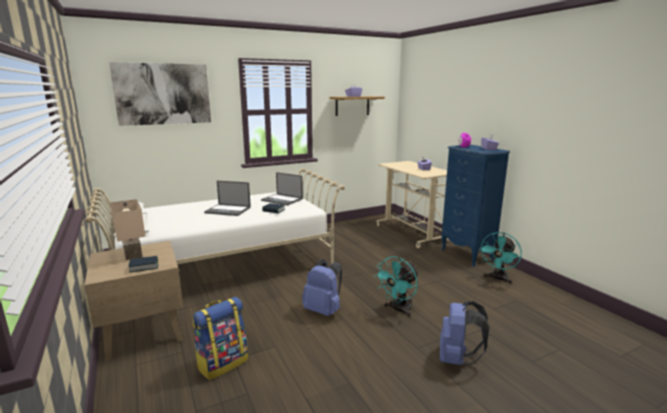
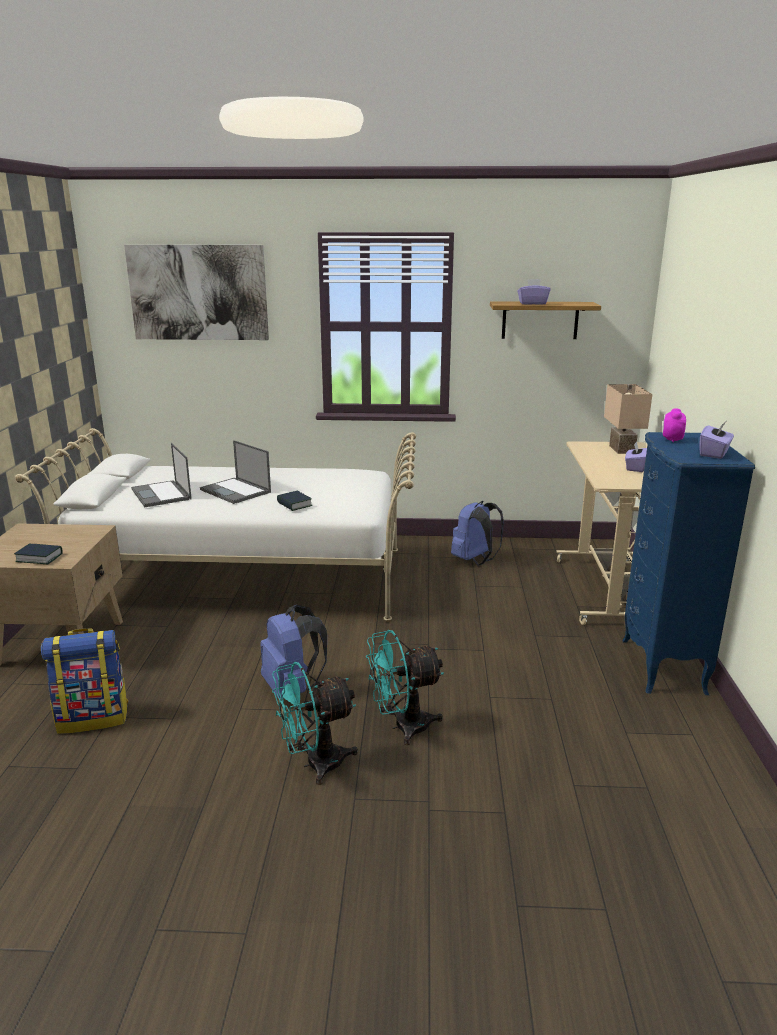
camera: 30 degrees right, 5 degrees up
beige table lamp [110,199,146,260] -> beige table lamp moved to [604,384,652,454]
laptop [261,172,303,206] -> laptop moved to [131,443,192,507]
blue backpack [440,301,490,366] -> blue backpack moved to [451,501,504,565]
turquoise fan [479,232,522,284] -> turquoise fan moved to [272,662,358,785]

